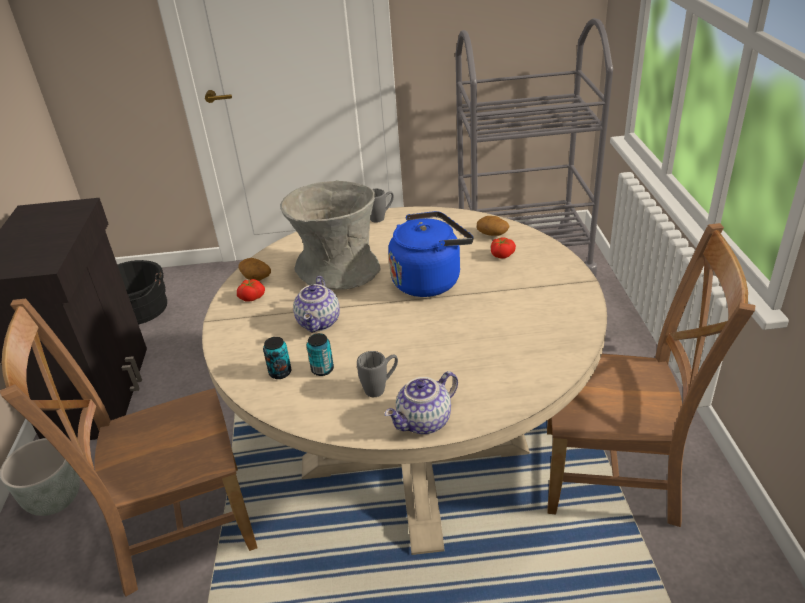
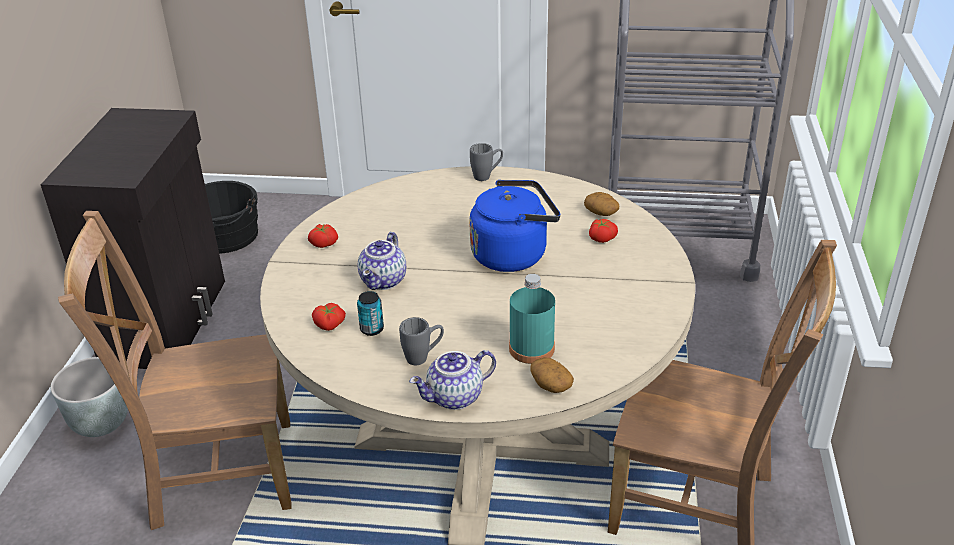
camera: 10 degrees right, 0 degrees up
potato [238,258,271,281] -> potato moved to [530,358,574,393]
can [263,337,291,379] -> tomato [312,303,346,331]
grey vase [280,180,381,290] -> none
none -> turquoise bottle [509,274,555,364]

